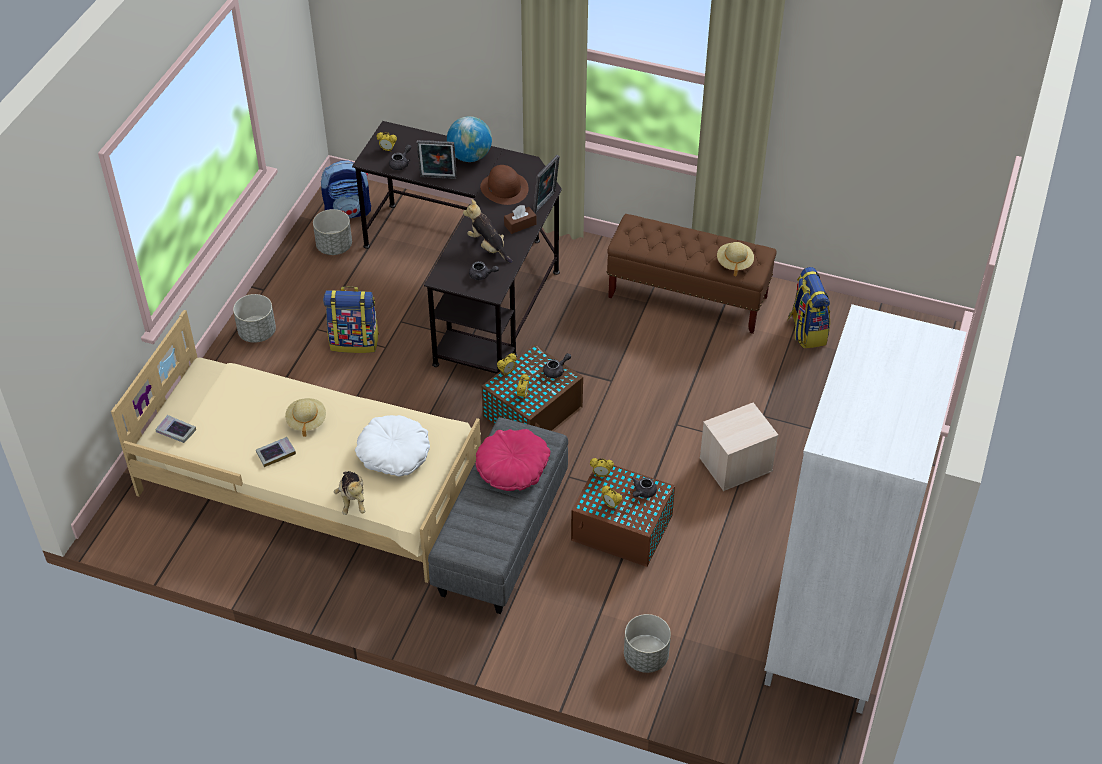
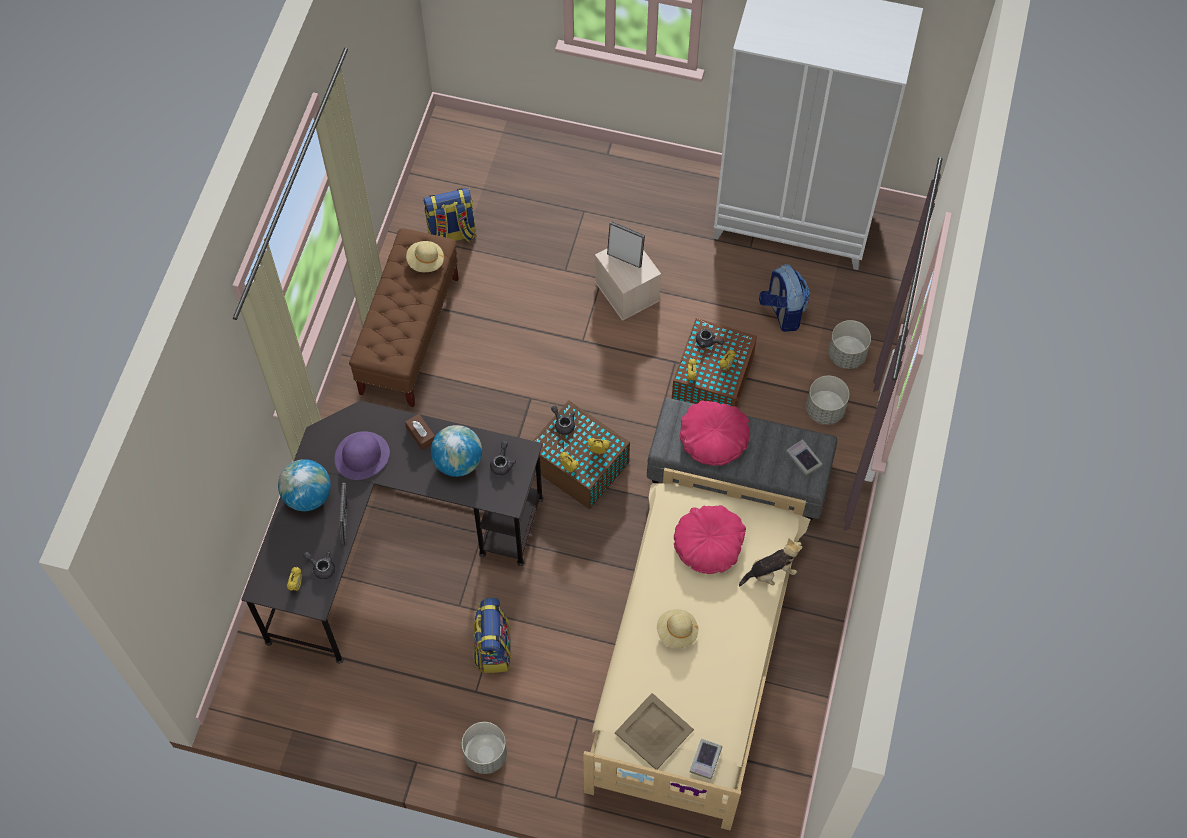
camera: 95 degrees left, 15 degrees up
book [256,437,296,467] -> book moved to [786,439,823,475]
grey planter [313,209,352,255] -> grey planter moved to [806,376,849,425]
backpack [321,160,371,219] -> backpack moved to [759,264,810,332]
white pillow [355,415,430,477] -> pink pillow [674,505,746,574]
plush toy [463,199,513,263] -> globe [431,425,482,477]
brown hat [480,165,529,205] -> purple hat [335,431,390,480]
picture frame [533,155,560,213] -> picture frame moved to [607,221,645,268]
none -> beige tray [615,693,694,770]

